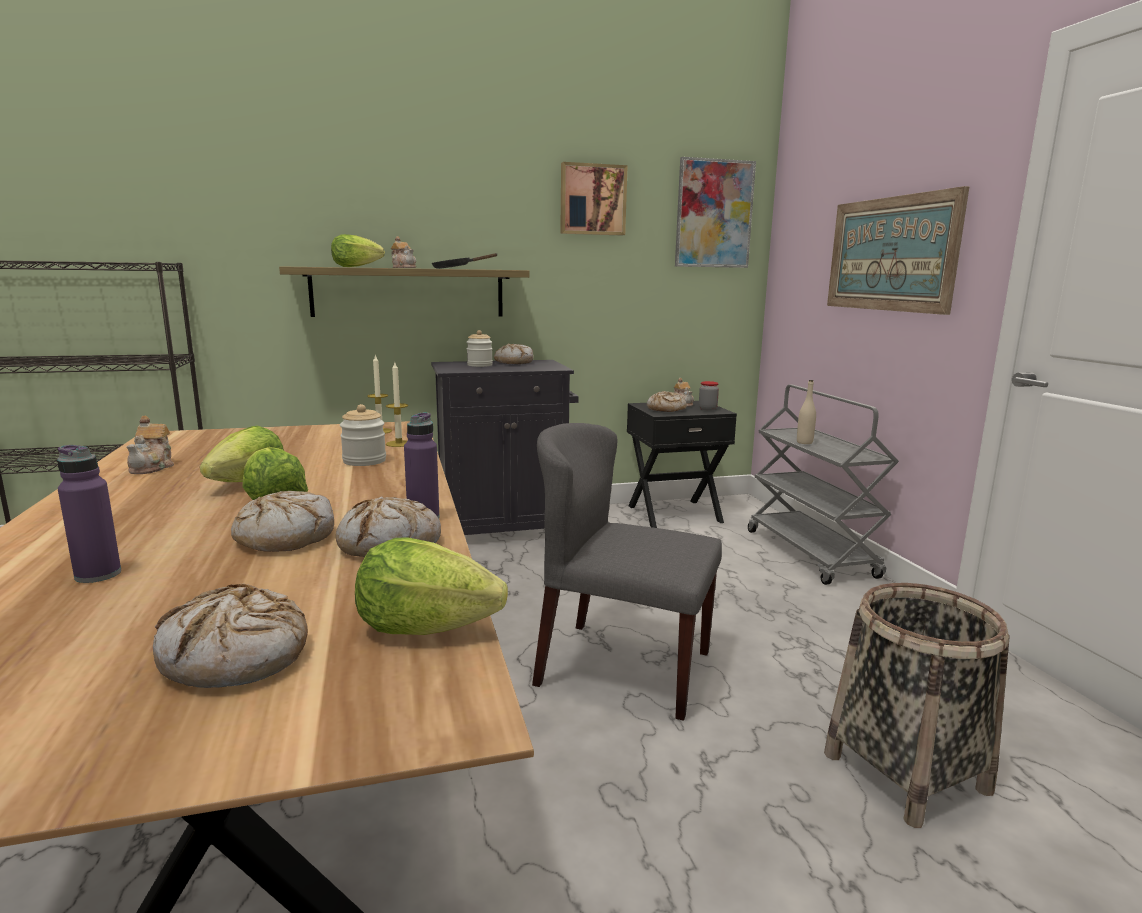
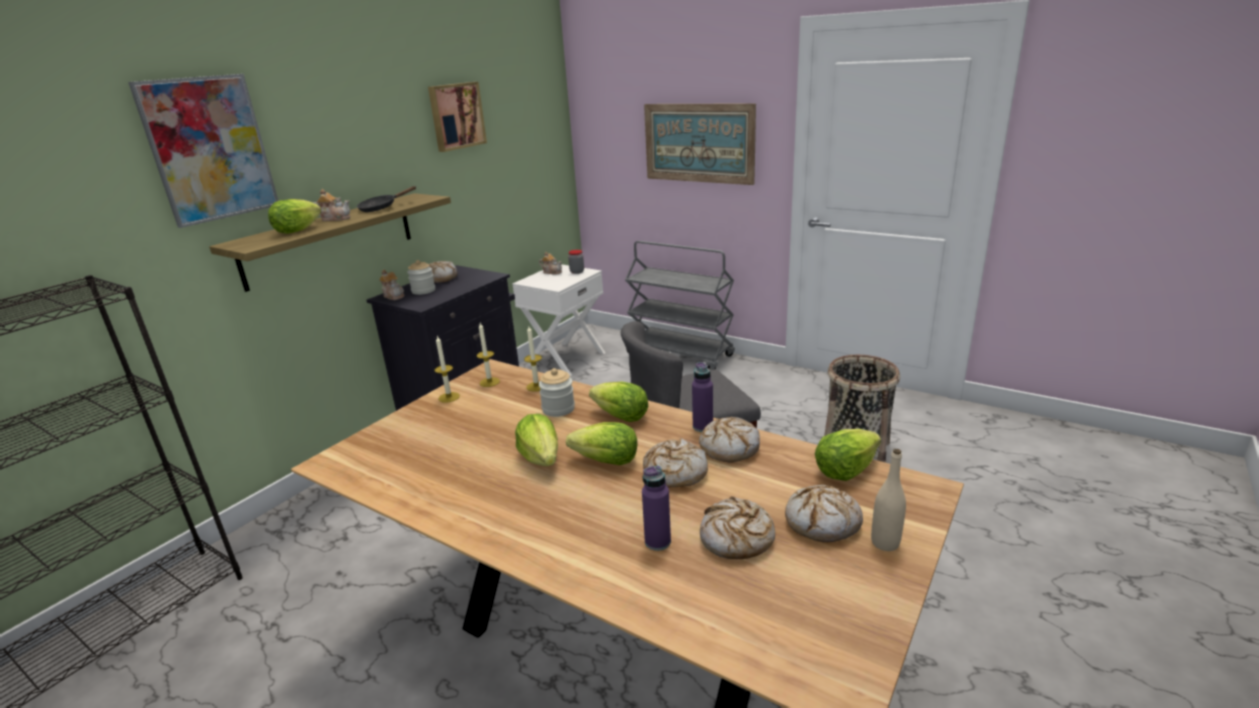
camera: 40 degrees left, 10 degrees up
teapot [126,416,174,474] -> teapot moved to [379,270,404,300]
black nightstand [627,401,737,528] -> white nightstand [512,264,605,376]
bread [647,391,687,412] -> bread moved to [700,496,775,559]
picture [675,157,756,268] -> picture moved to [128,74,278,228]
beige bottle [797,380,816,444] -> beige bottle moved to [871,449,906,551]
none -> candle [434,335,460,403]
none -> lettuce [589,381,648,422]

